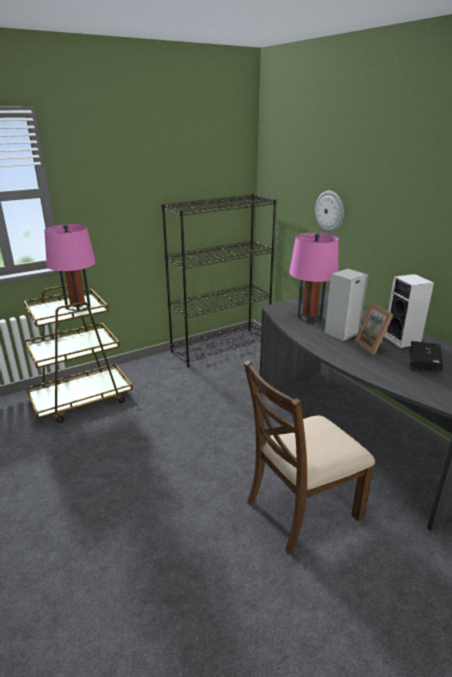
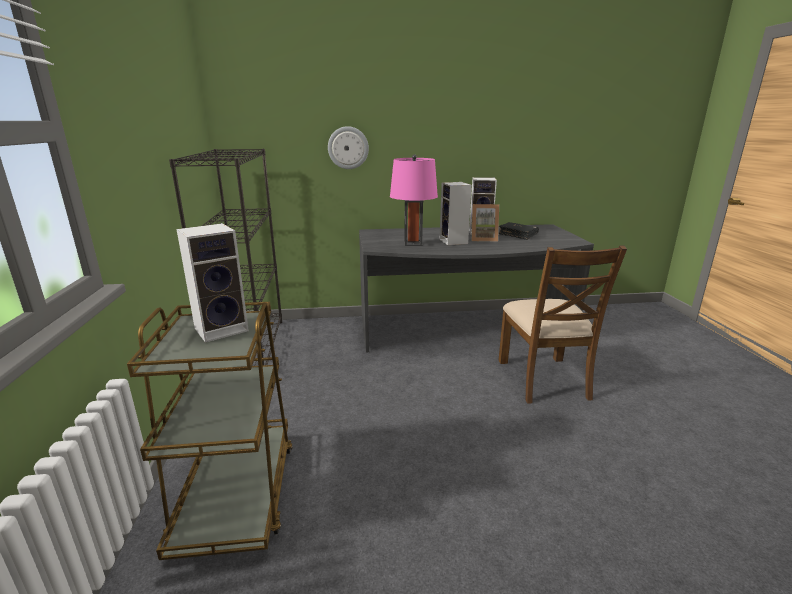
camera: 65 degrees left, 5 degrees down
pink table lamp [44,224,96,311] -> speaker [177,223,249,343]

